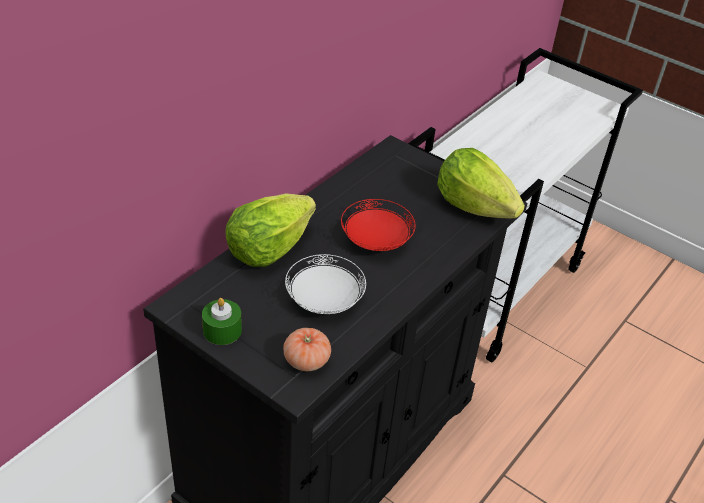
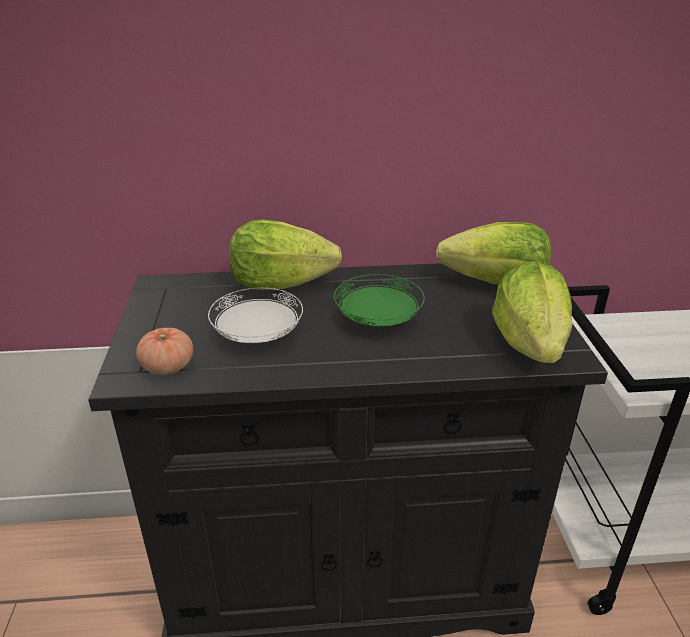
camera: 50 degrees right, 10 degrees down
green candle [202,298,242,345] -> none
red plate [341,199,416,251] -> green plate [334,274,425,326]
none -> lettuce [436,222,551,285]

